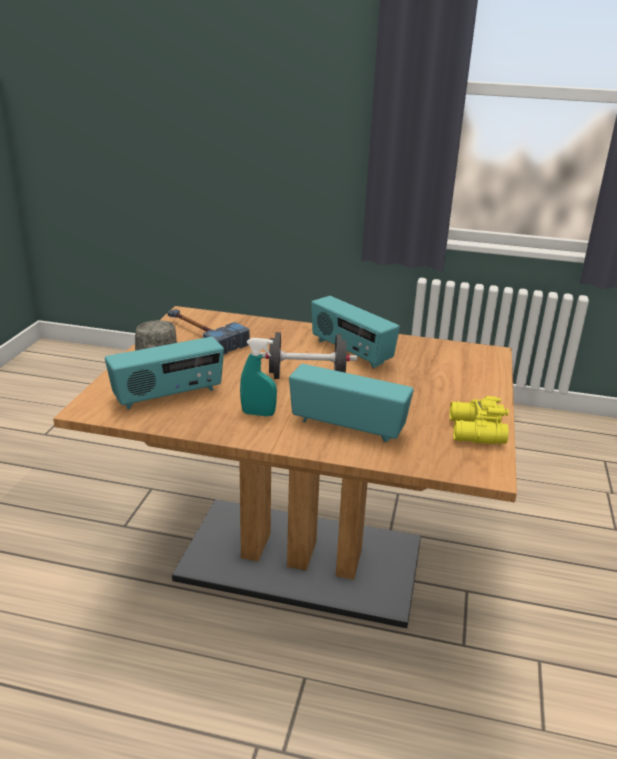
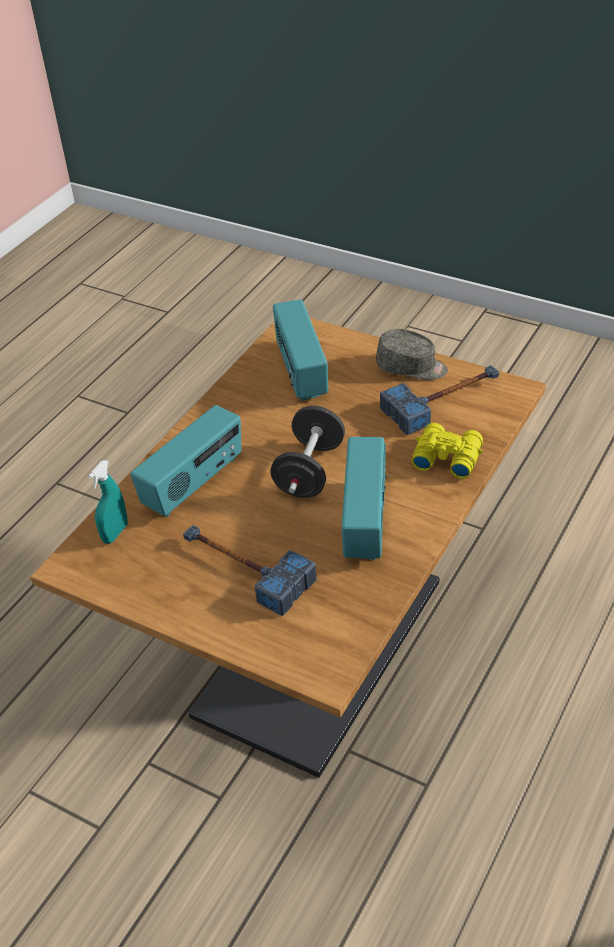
camera: 110 degrees right, 15 degrees up
turquoise spray bottle [240,338,277,416] -> turquoise spray bottle moved to [88,460,128,544]
radio [311,296,400,368] -> radio turned 120 degrees clockwise [341,437,387,560]
yellow binoculars [450,396,509,444] -> yellow binoculars moved to [412,423,483,479]
none -> hammer [183,525,317,616]

